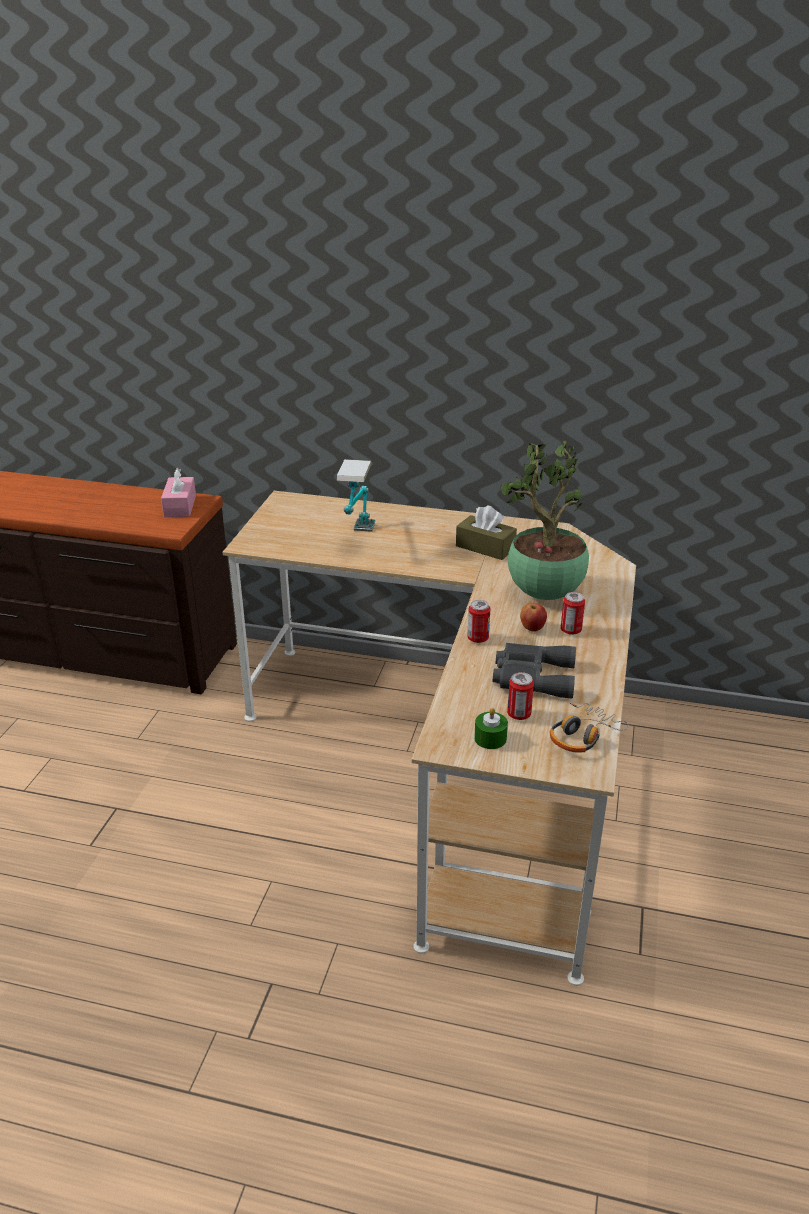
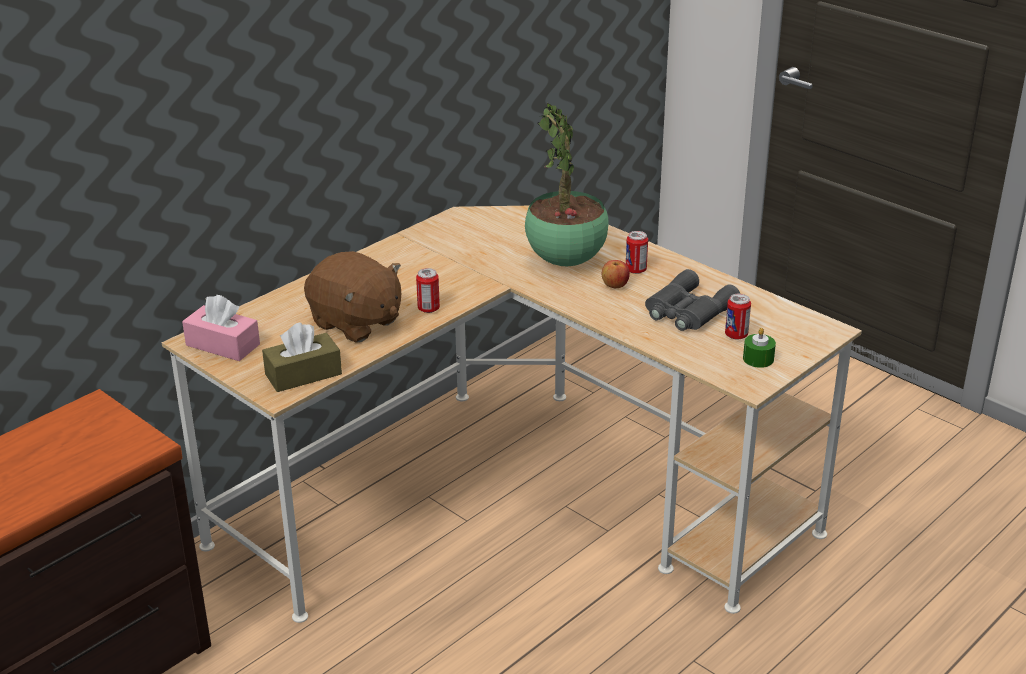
camera: 60 degrees left, 0 degrees up
pink tissue box [161,468,196,517] -> pink tissue box moved to [182,295,260,361]
table lamp [337,459,375,532] -> brown plush toy [304,251,401,343]
brown tissue box [456,505,517,560] -> brown tissue box moved to [262,323,342,392]
can [467,600,490,643] -> can moved to [416,268,440,313]
headphones [550,703,629,753] -> none

